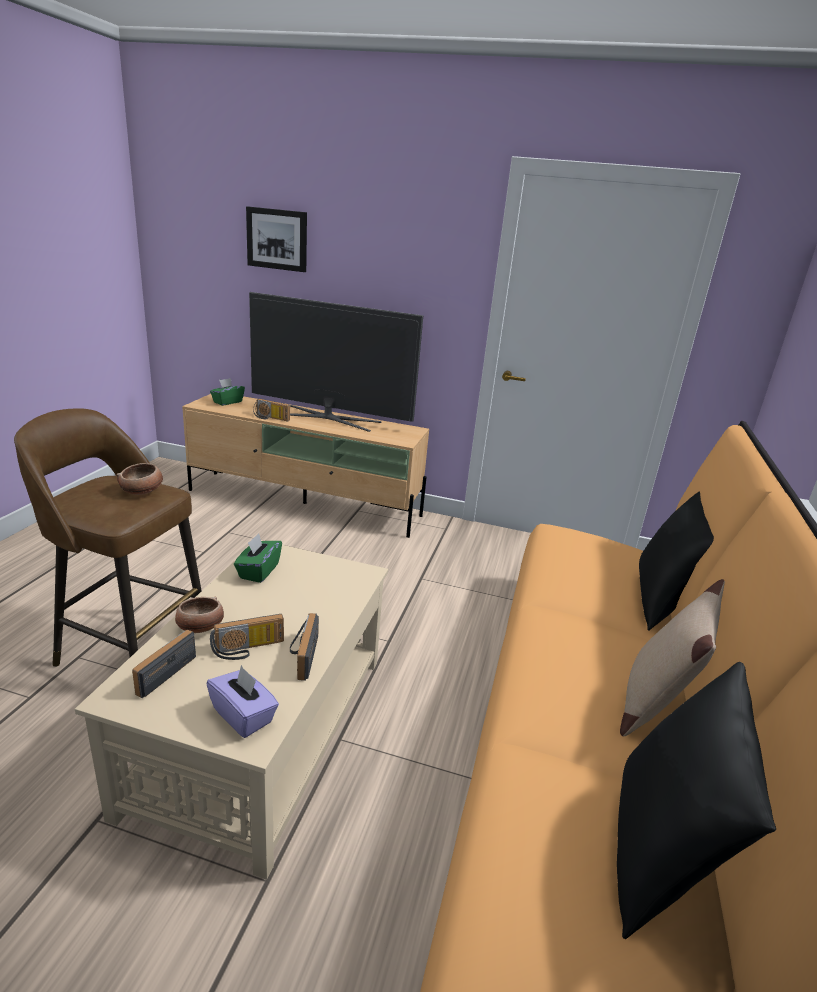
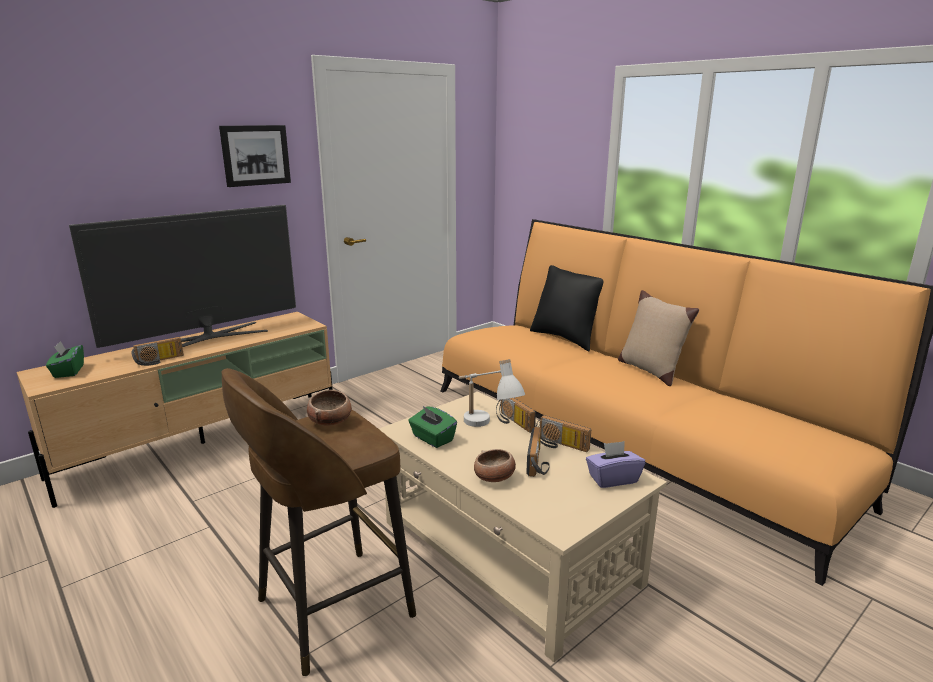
camera: 55 degrees left, 5 degrees down
radio [132,630,196,698] -> radio moved to [496,398,536,433]
picture [246,206,307,272] -> picture moved to [219,125,291,187]
black pillow [617,662,776,939] -> none
none -> white table lamp [459,359,525,427]

